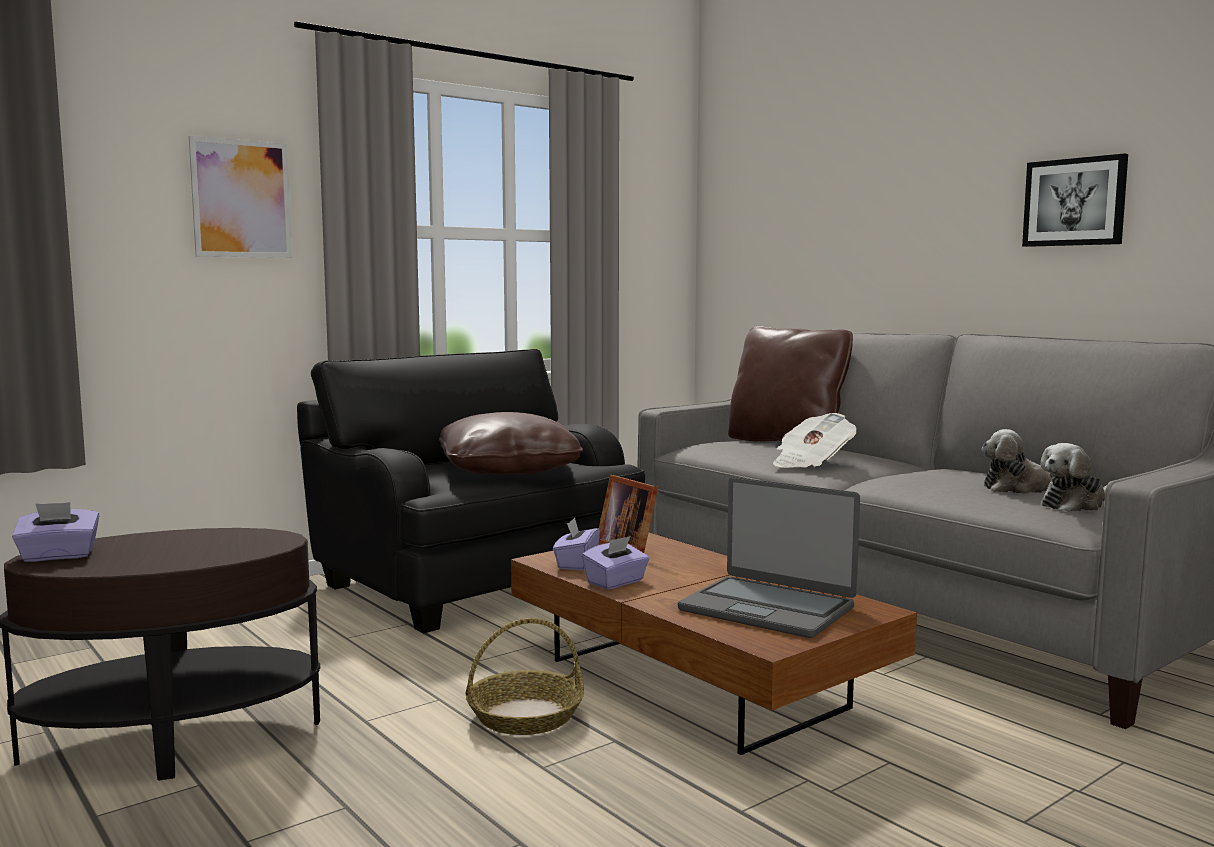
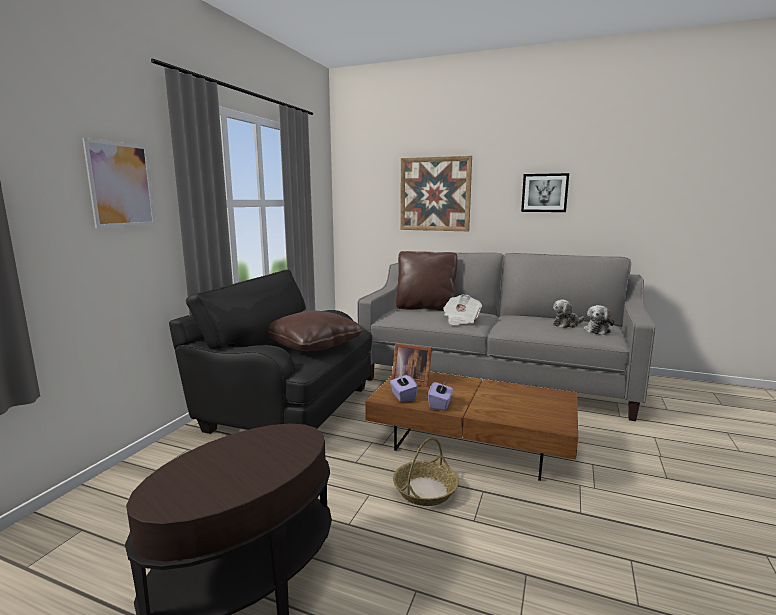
camera: 30 degrees left, 5 degrees up
purple tissue box [12,502,99,562] -> none
laptop [678,477,860,638] -> none
none -> picture [400,156,472,231]

